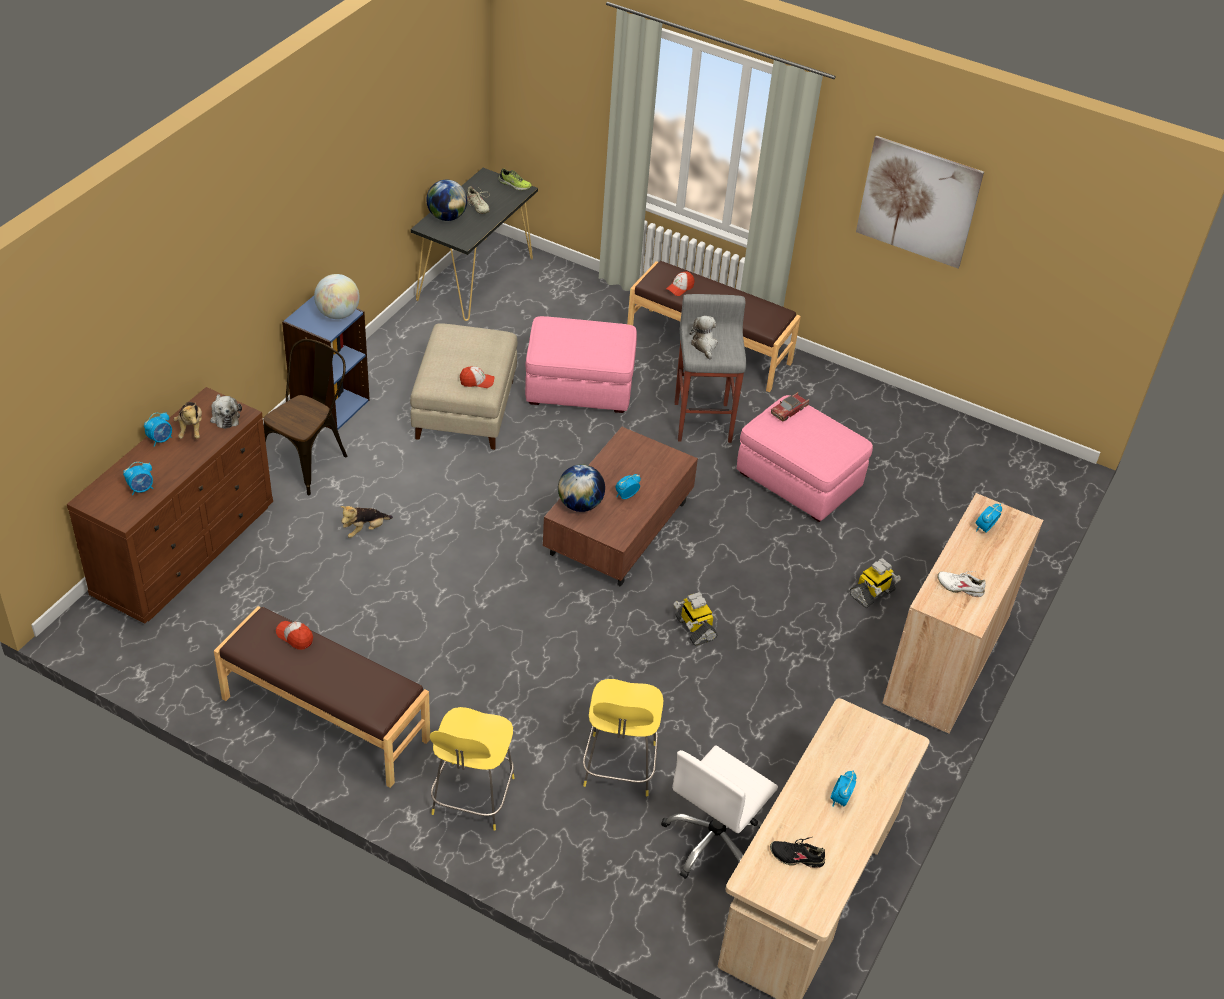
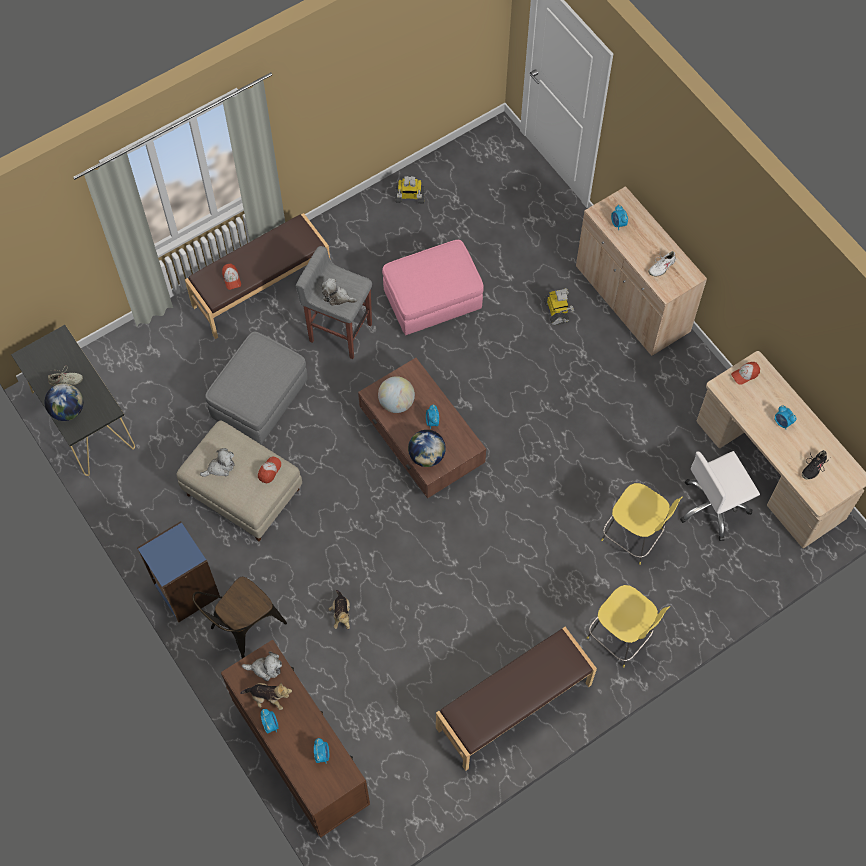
camera: 60 degrees left, 20 degrees up
brown chair [263,339,347,495] -> brown chair turned 105 degrees counterclockwise [192,577,287,659]
cap [276,621,313,650] -> cap moved to [731,362,760,385]
globe [314,274,360,319] -> globe moved to [378,376,415,413]
shoe [499,169,532,190] -> none
pink ottoman [525,316,637,413] -> grey ottoman [205,332,308,444]
white office chair [661,745,778,879] -> white office chair turned 90 degrees clockwise [680,451,760,541]
toy robot [674,592,717,646] -> toy robot moved to [395,176,425,204]
toy car [771,392,809,422] -> none
picture [856,136,984,268] -> none
none -> plush toy [200,448,235,477]

